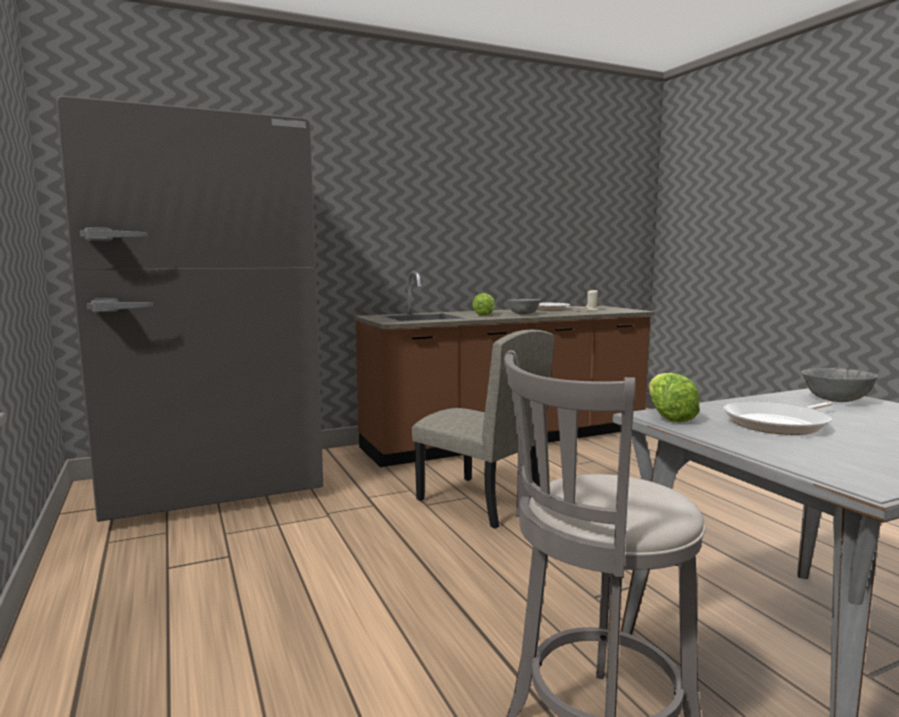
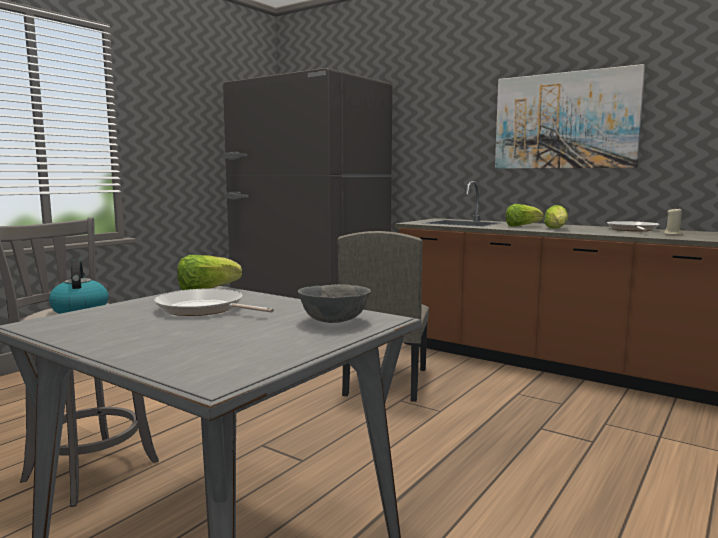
camera: 60 degrees right, 0 degrees up
grey bowl [507,299,541,315] -> lettuce [544,205,568,229]
none -> kettle [49,259,109,314]
none -> picture [495,64,645,169]

